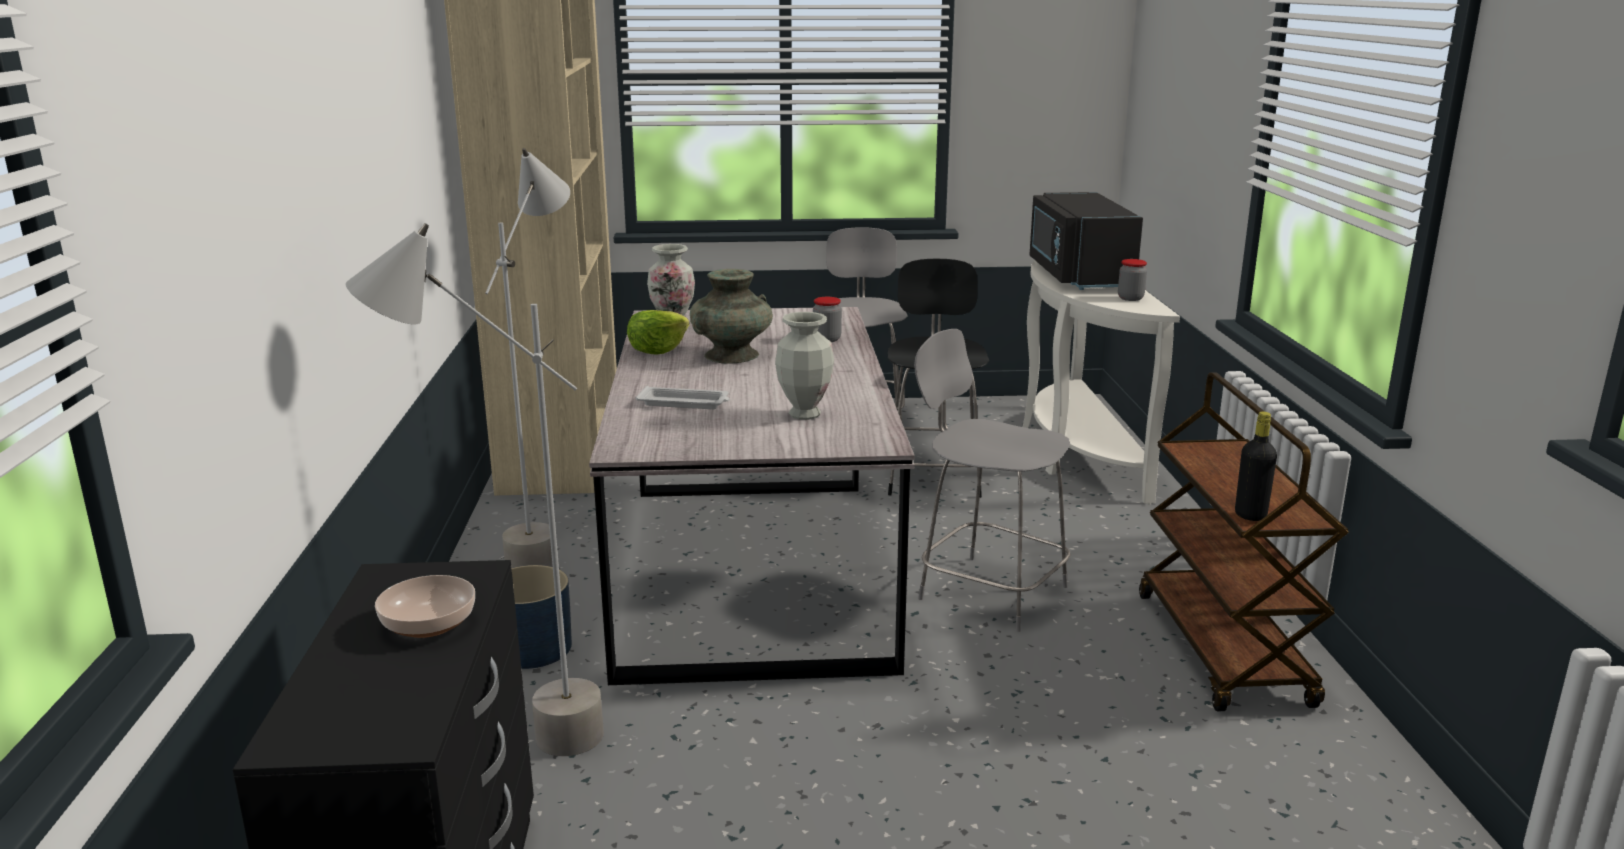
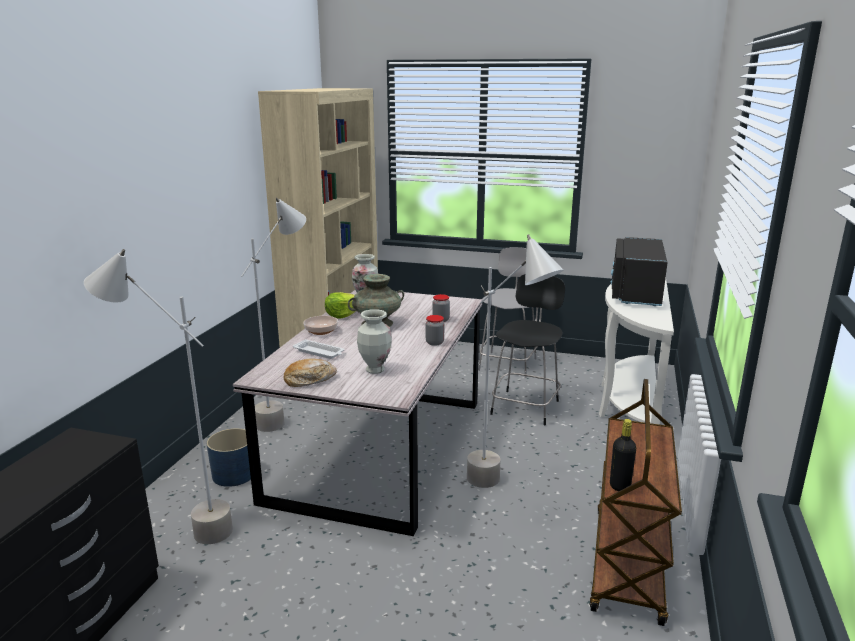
camera: 20 degrees right, 0 degrees up
bowl [375,575,475,638] -> bowl moved to [304,316,338,335]
grey chair [914,329,1071,632] -> grey floor lamp [467,234,563,488]
jar [1118,259,1147,301] -> jar moved to [426,315,444,346]
none -> bread [284,359,337,387]

